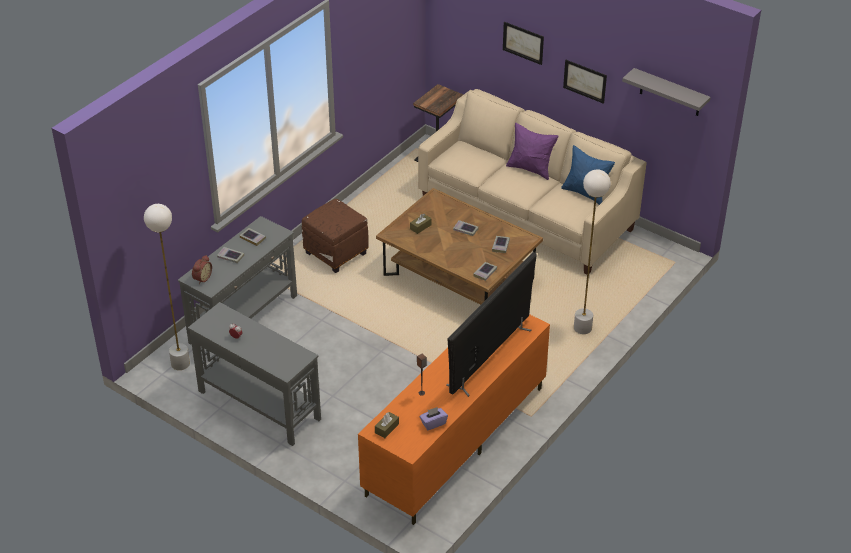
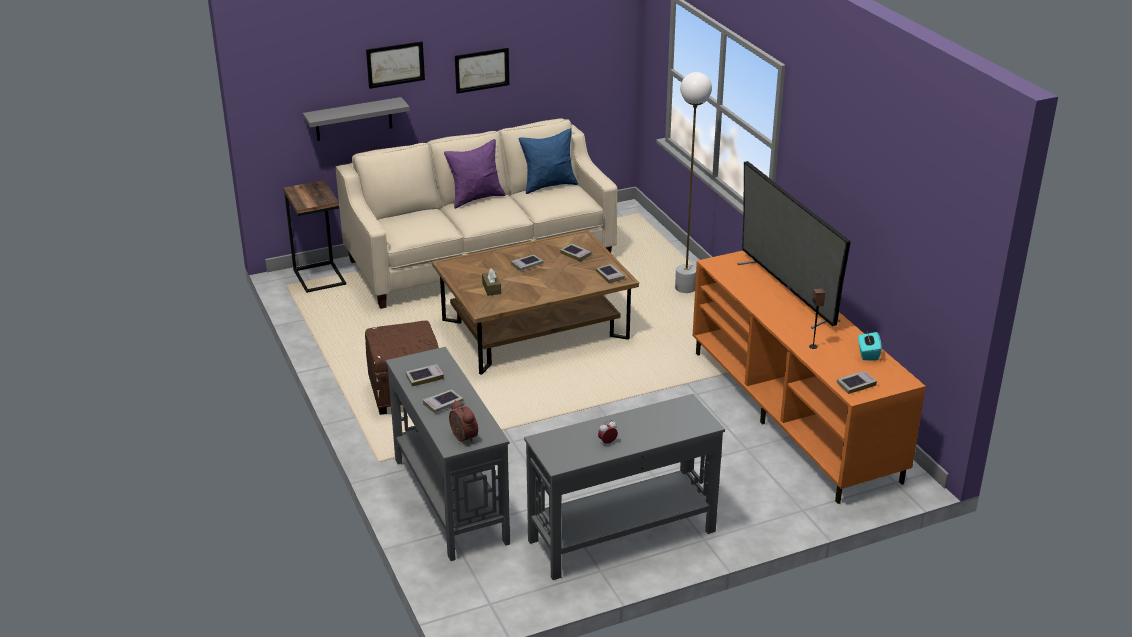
camera: 60 degrees left, 10 degrees down
white floor lamp [144,204,190,370] -> none
brown tissue box [375,412,399,438] -> book [837,371,877,394]
purple tissue box [420,407,448,430] -> turquoise tissue box [858,330,882,361]
grey shelf [622,68,711,116] -> grey shelf moved to [303,97,410,141]

